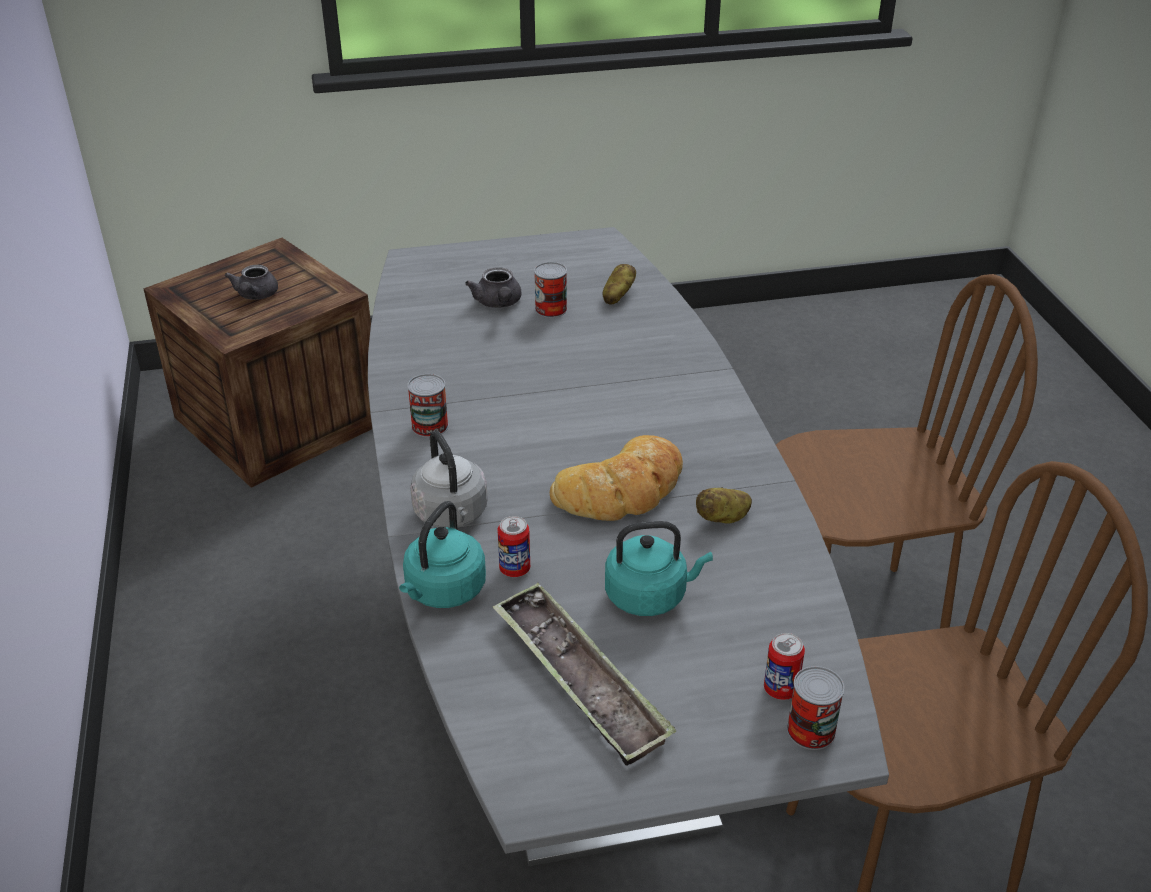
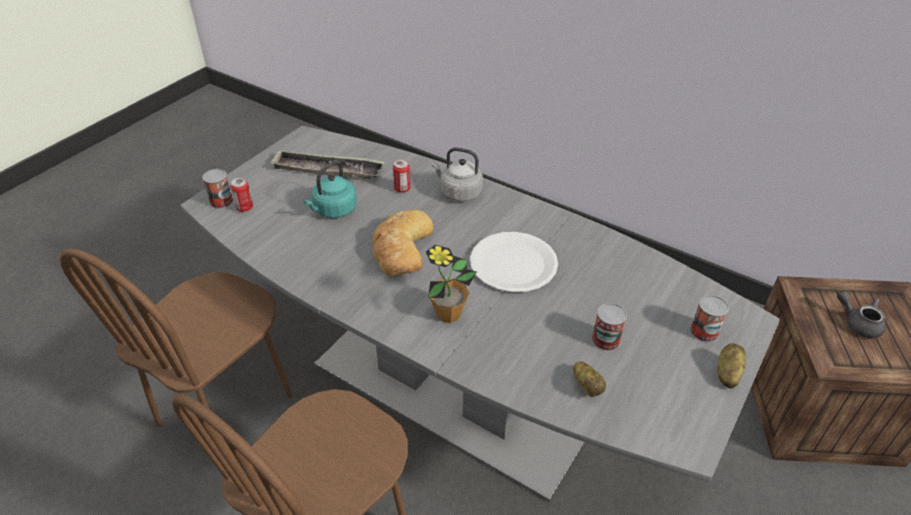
camera: 135 degrees right, 5 degrees up
turquoise kettle [399,501,486,608] -> none
can [407,374,449,438] -> can moved to [690,295,729,342]
grey teapot [465,267,522,308] -> none
potato [696,488,752,524] -> potato moved to [717,343,746,388]
none -> potted plant [426,245,477,323]
none -> white plate [470,232,558,292]

